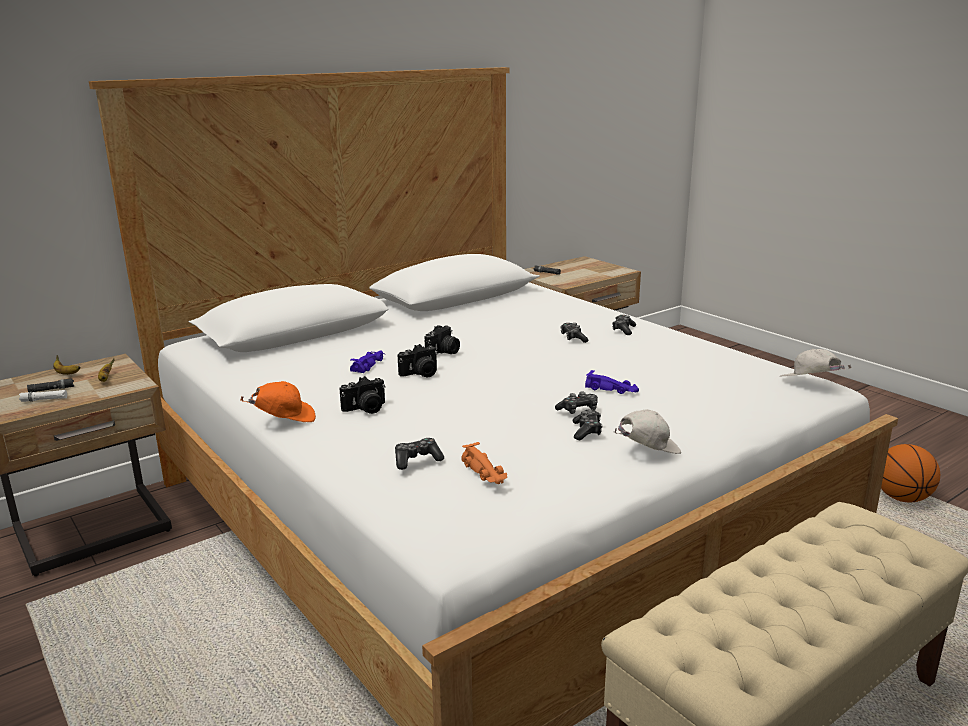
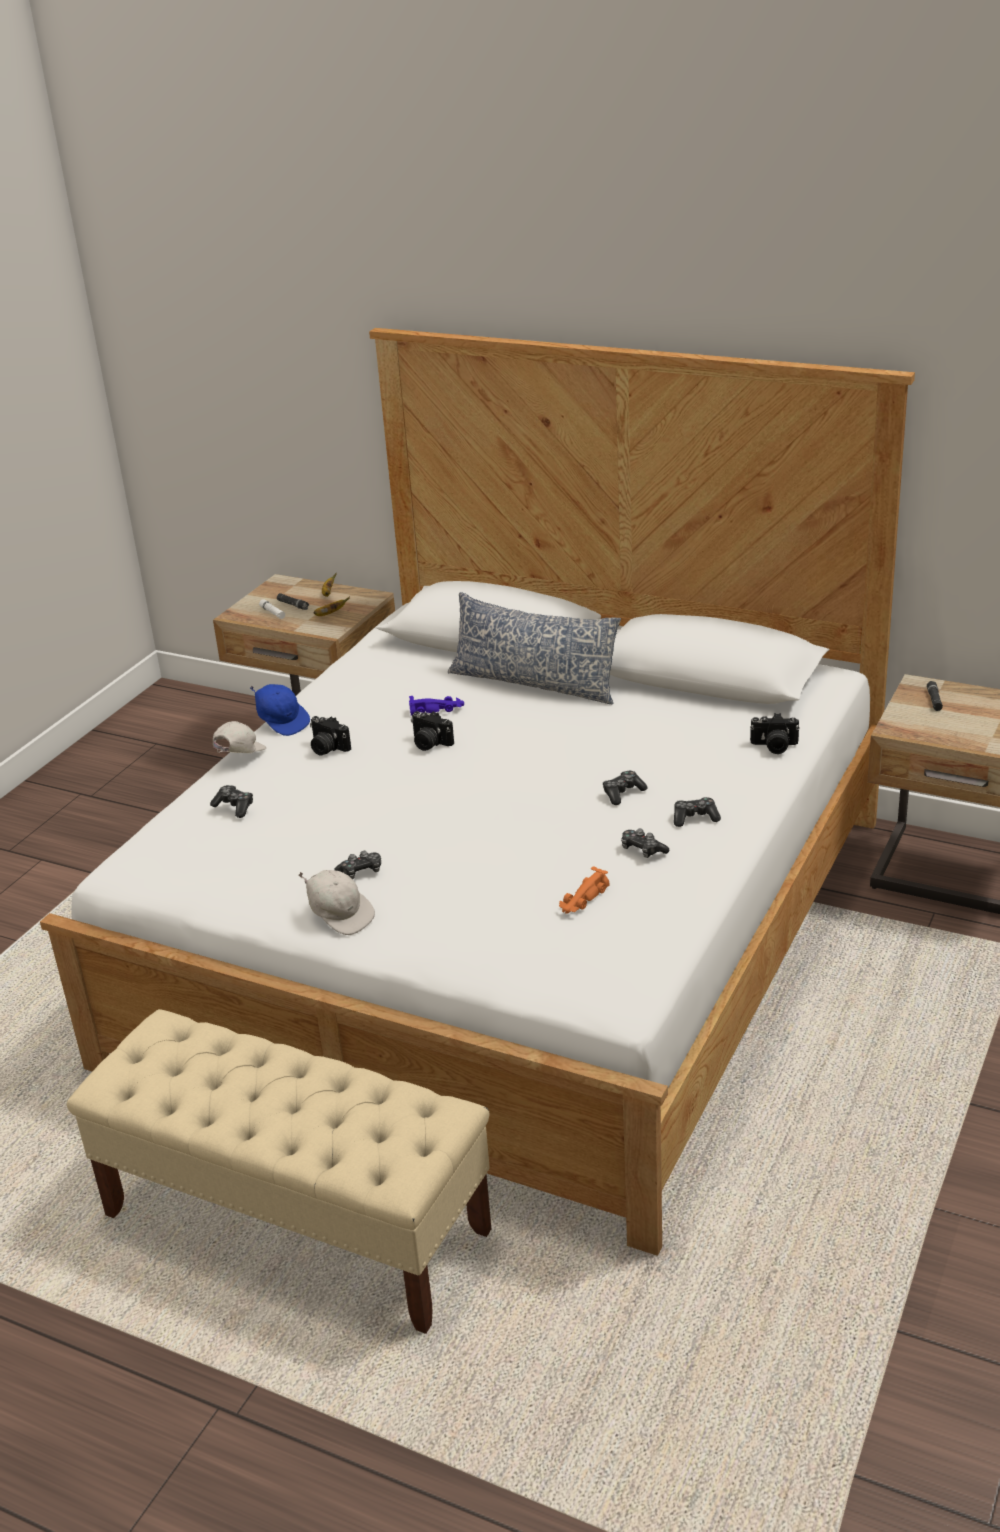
camera: 65 degrees right, 10 degrees up
orange cap [240,381,316,422] -> blue cap [250,684,310,736]
camera [425,325,460,354] -> camera moved to [750,713,800,754]
orange toy car [462,442,507,484] -> orange toy car moved to [559,866,609,914]
game controller [555,391,598,414] -> game controller moved to [621,829,669,858]
purple toy car [585,370,639,394] -> none
white cap [780,349,852,377] -> white cap moved to [213,721,266,753]
basketball [881,444,940,503] -> none
none -> pillow [448,592,621,704]

